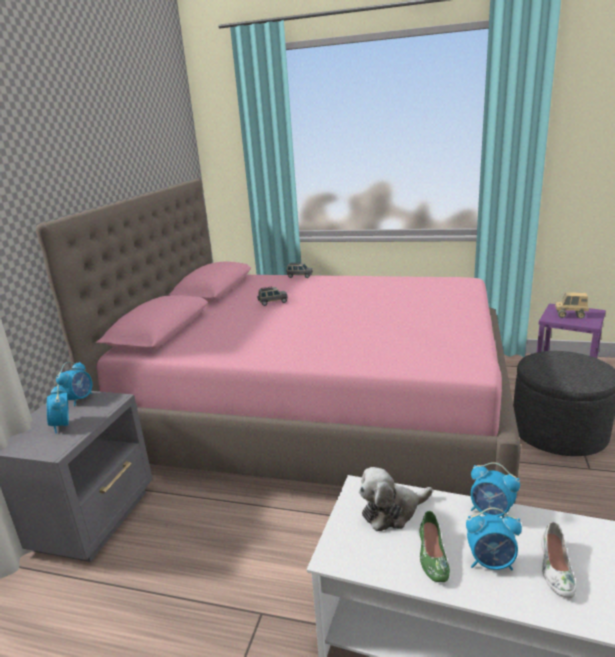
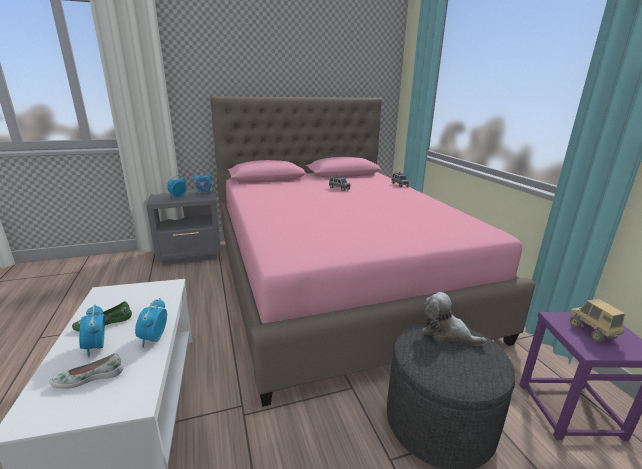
camera: 55 degrees right, 0 degrees up
plush toy [359,467,433,531] -> plush toy moved to [422,292,487,346]

